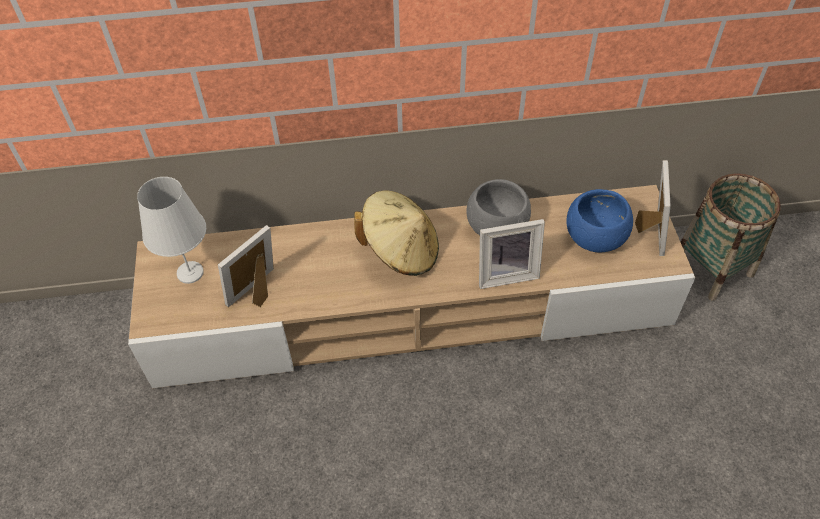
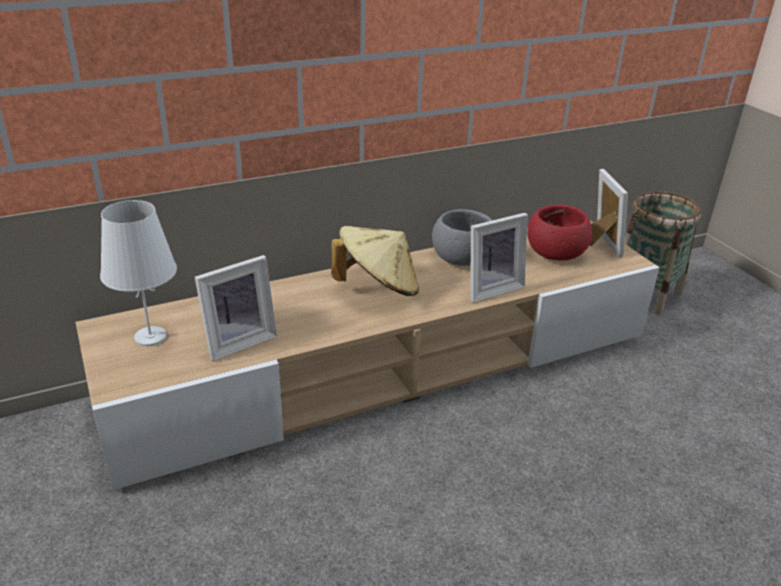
camera: 20 degrees left, 20 degrees down
picture frame [218,225,274,308] -> picture frame turned 150 degrees counterclockwise [195,255,277,361]
blue bowl [566,189,633,253] -> red bowl [527,205,592,261]

